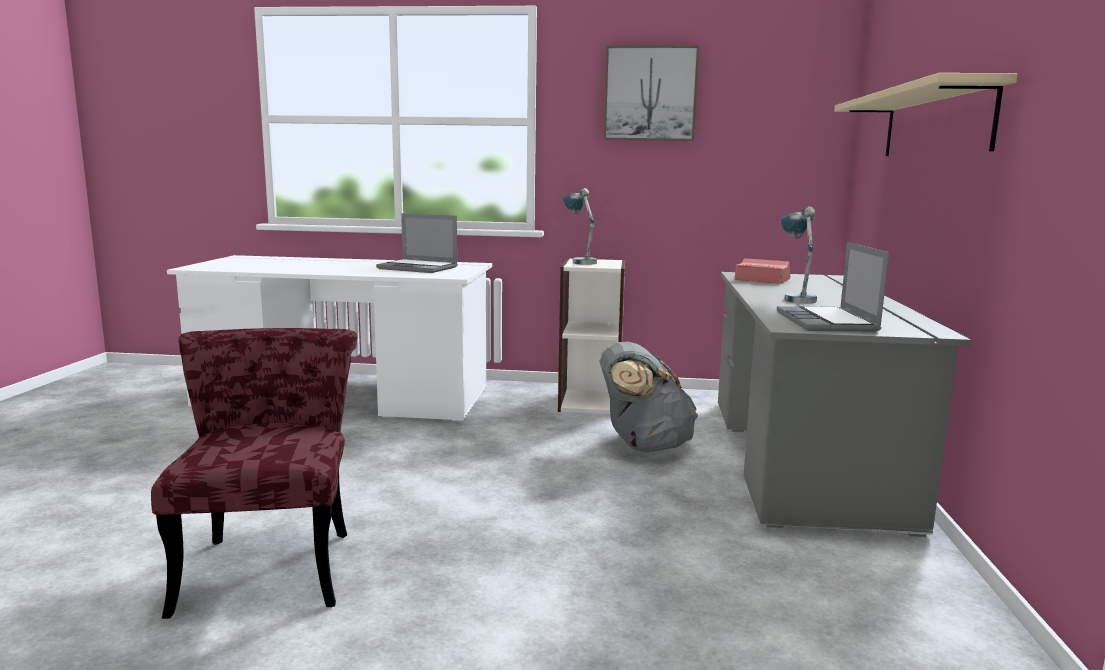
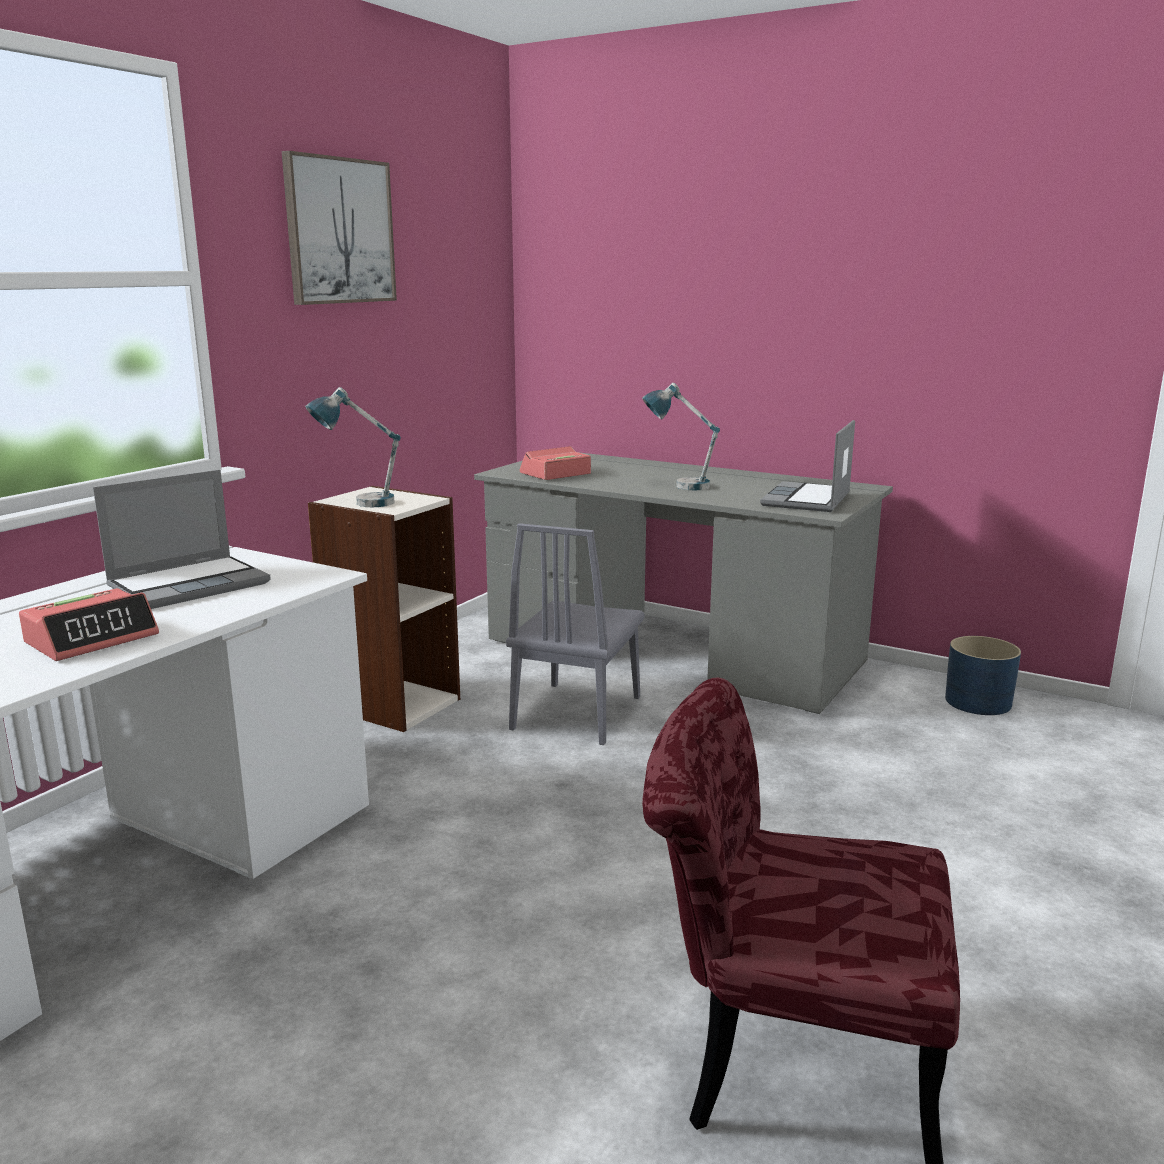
camera: 65 degrees left, 5 degrees up
grey backpack [599,342,698,453] -> grey chair [506,523,644,745]
laptop [777,242,889,332] -> laptop turned 90 degrees clockwise [760,420,855,512]
beige shelf [834,73,1018,156] -> none
none -> alarm clock [19,588,159,661]
none -> blue planter [945,636,1021,715]

